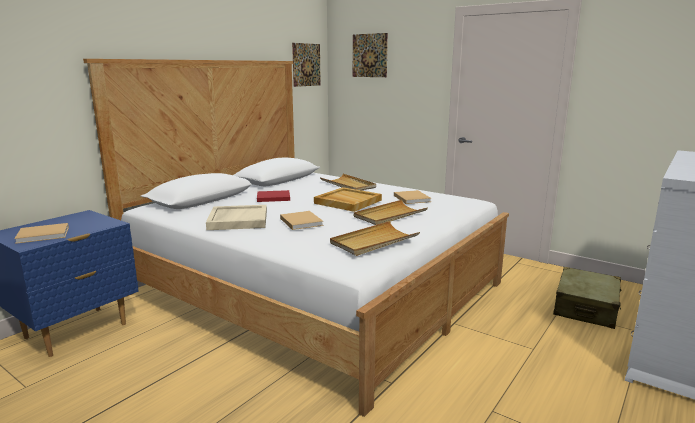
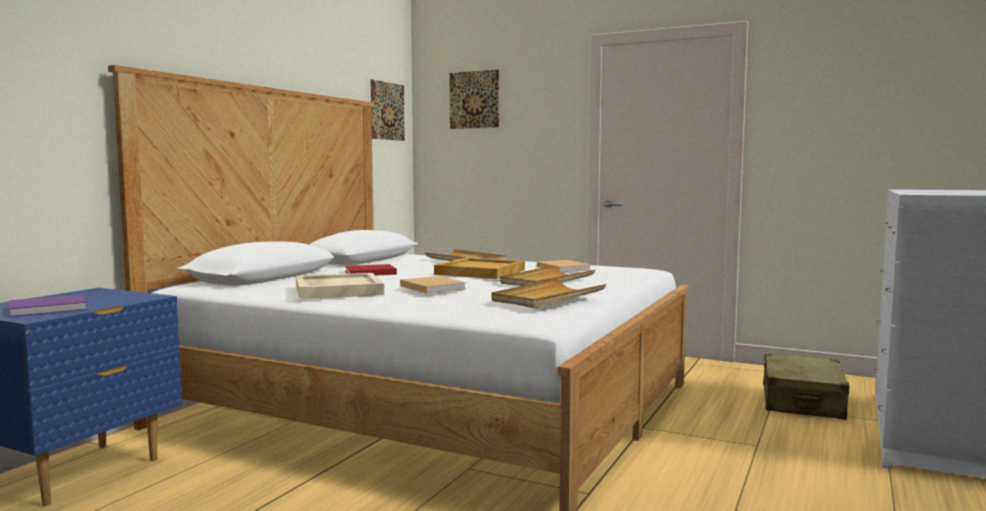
camera: 10 degrees left, 10 degrees down
beige book [14,223,69,244] -> purple book [9,294,87,317]

